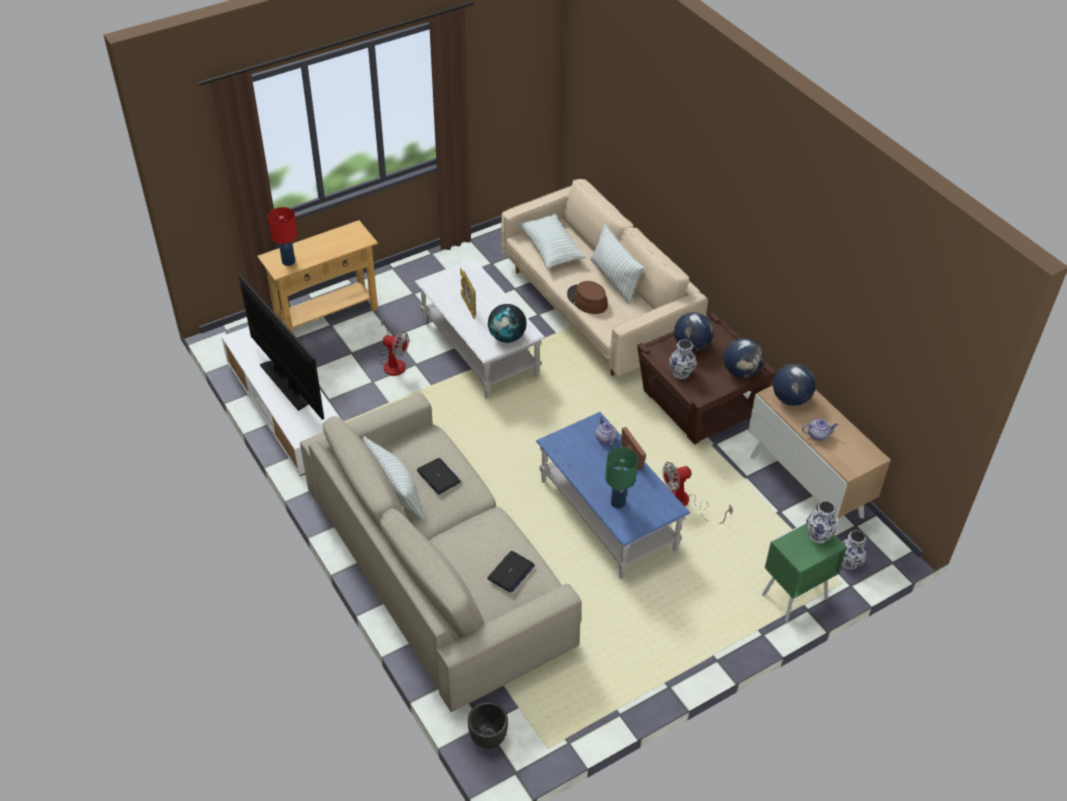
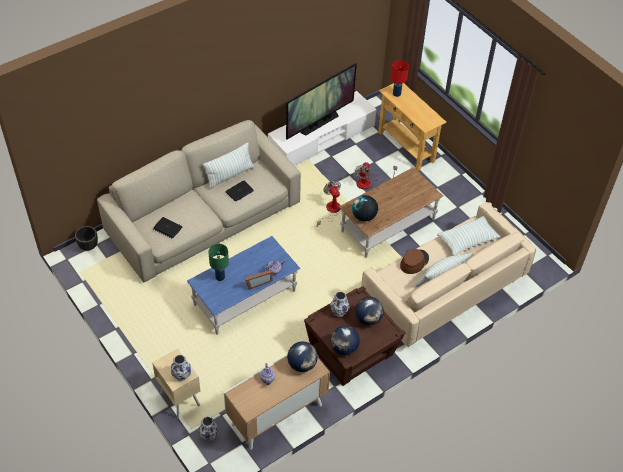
camera: 85 degrees right, 5 degrees up
white coffee table [415,259,545,399] -> brown coffee table [339,167,443,258]
picture frame [460,268,476,319] -> none
fan [663,462,733,524] -> fan moved to [317,181,341,226]
green nightstand [762,523,847,622] -> beige nightstand [152,349,200,419]

